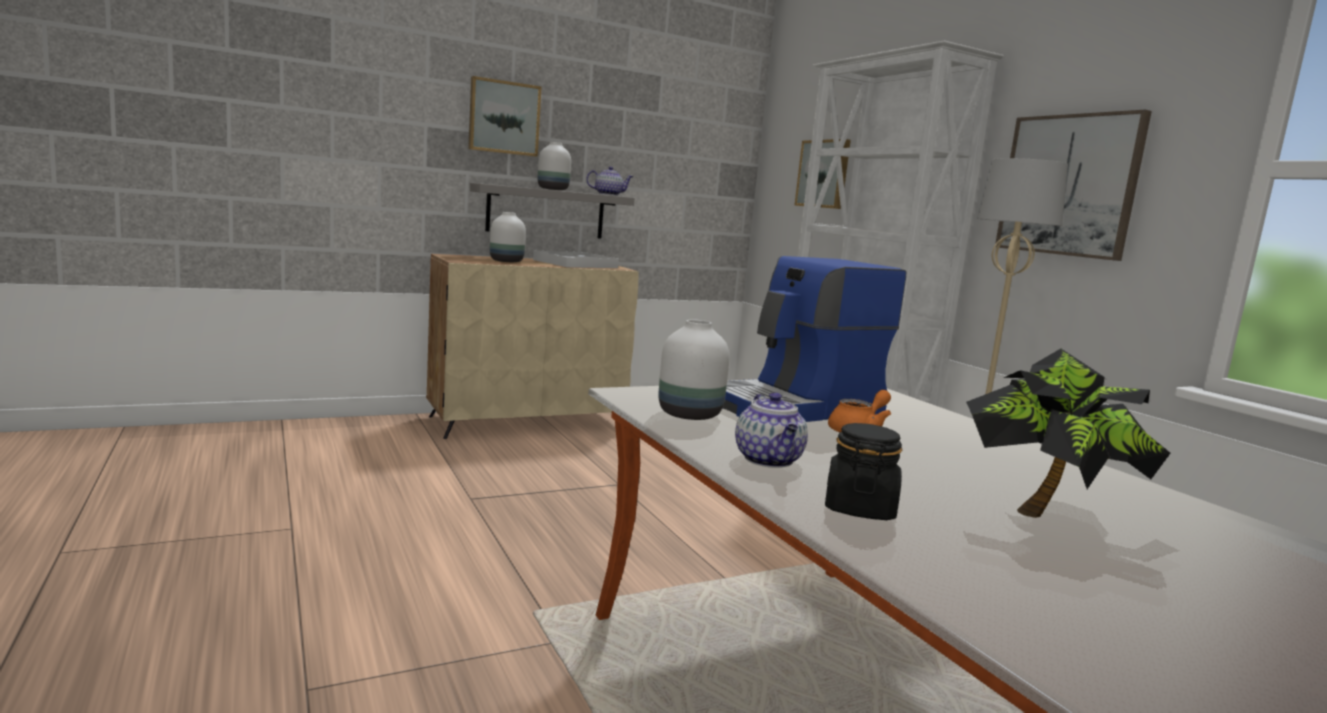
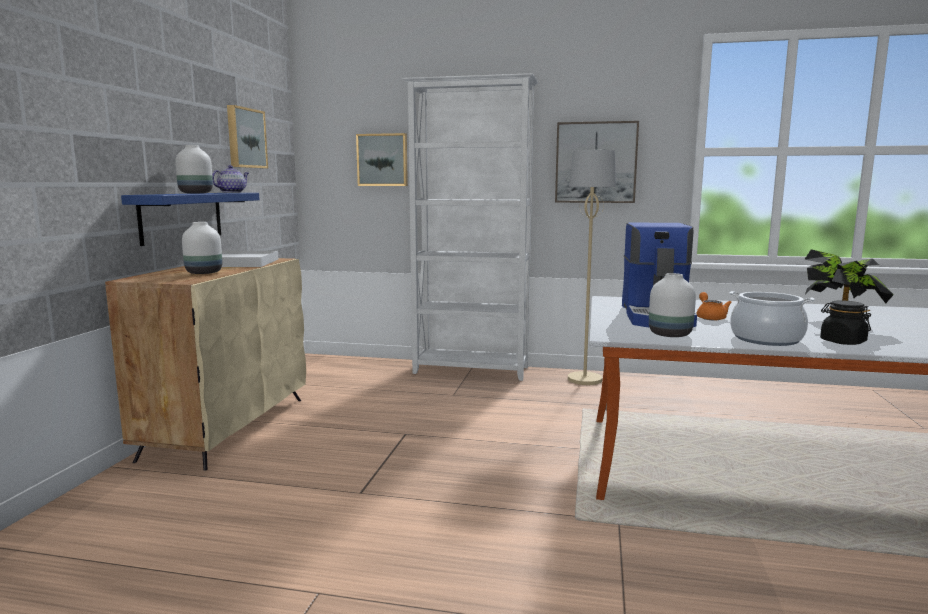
camera: 50 degrees left, 0 degrees up
picture [468,76,542,157] -> picture moved to [227,105,268,168]
grey shelf [470,183,635,239] -> blue shelf [121,193,259,246]
teapot [735,392,808,468] -> cooking pot [729,291,815,346]

